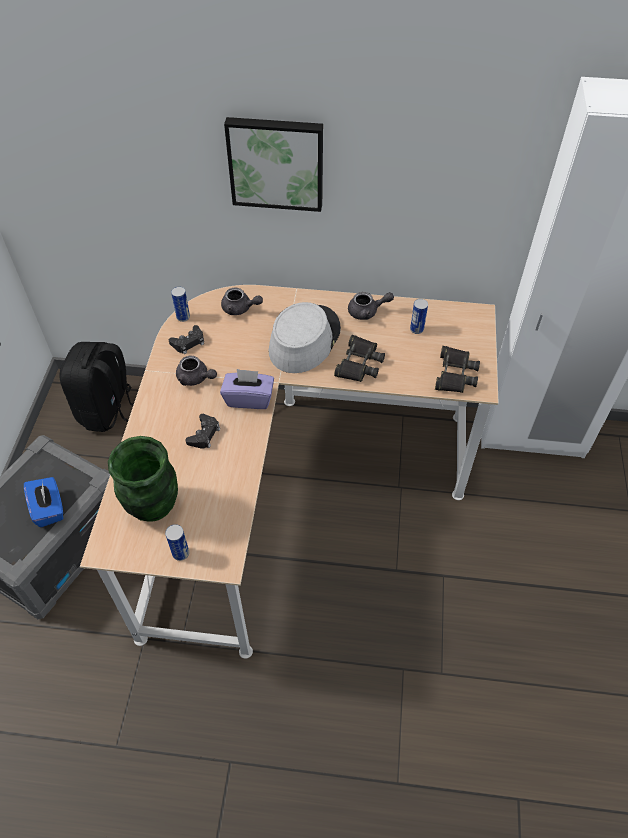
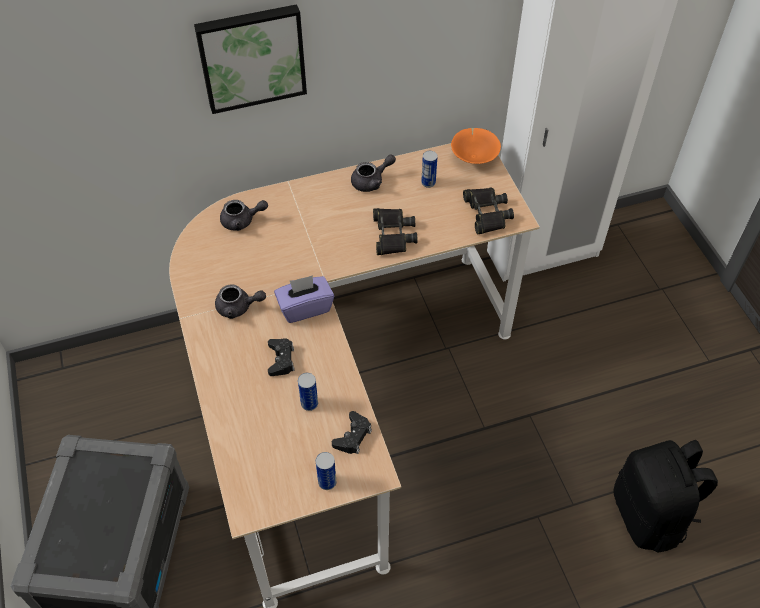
camera: 25 degrees left, 0 degrees up
blue tissue box [24,477,63,527] -> none
black backpack [60,342,134,432] -> black backpack moved to [613,440,718,553]
green vase [108,436,178,522] -> none
black game controller [169,325,204,354] -> black game controller moved to [332,411,372,454]
can [171,286,190,322] -> can moved to [298,373,318,411]
grey hat [269,302,341,373] -> none
none -> orange bowl [451,128,501,164]

